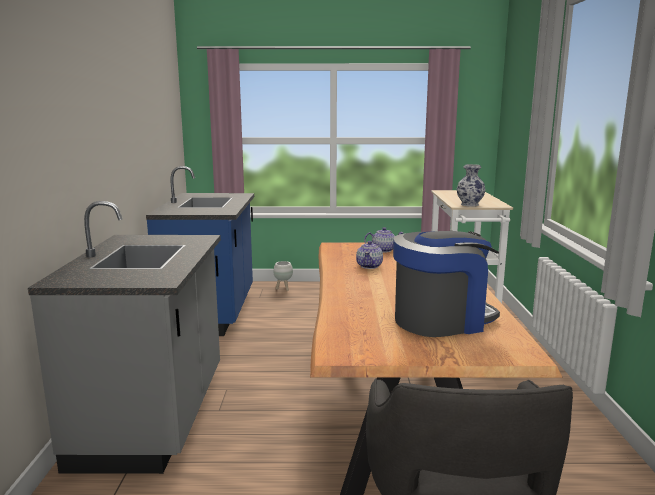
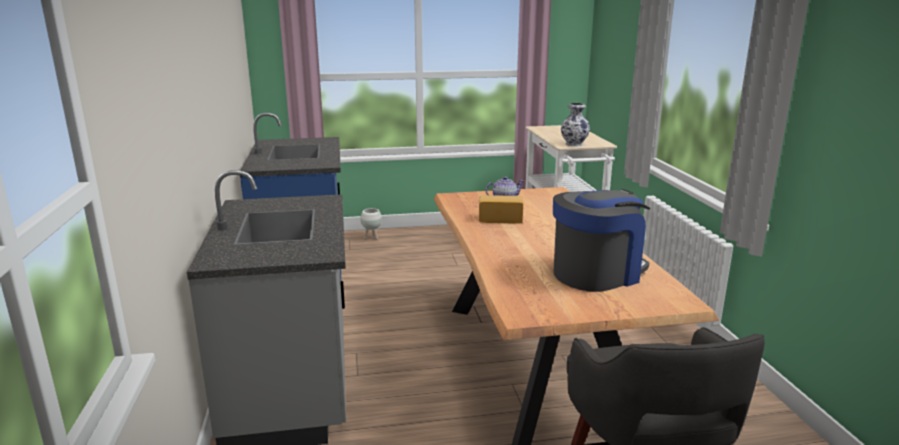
camera: 10 degrees left, 5 degrees up
teapot [356,241,383,269] -> bread [479,195,523,224]

